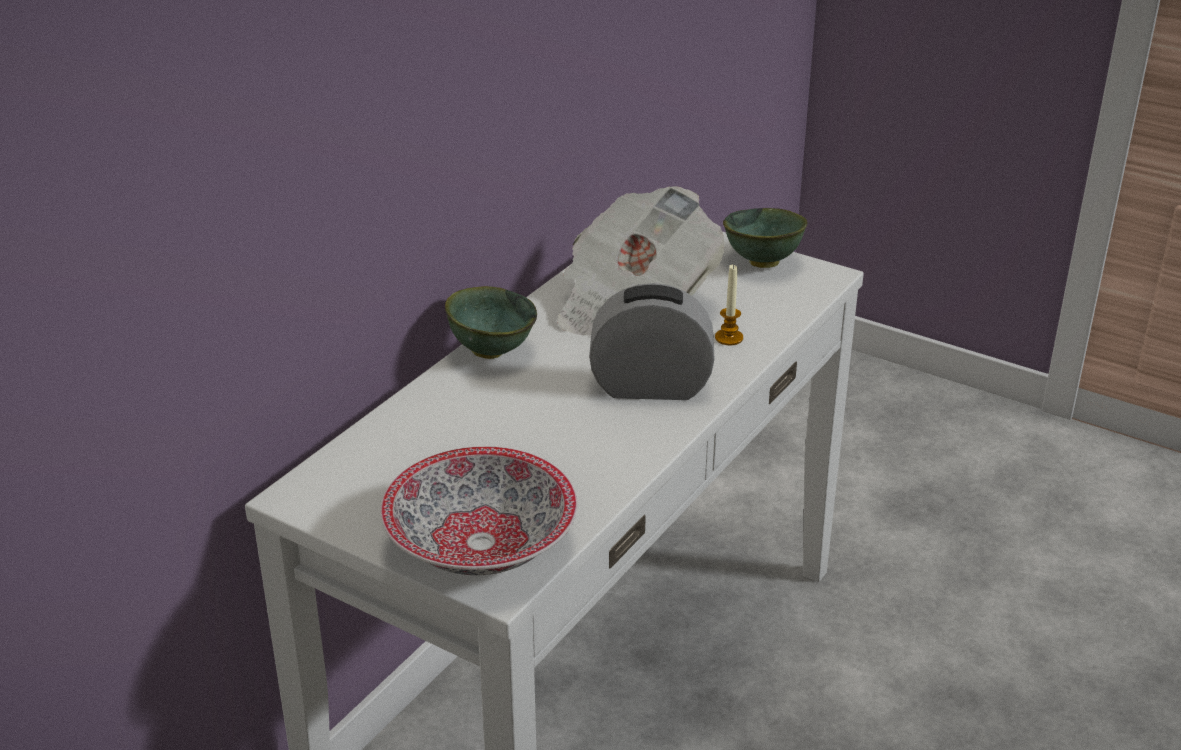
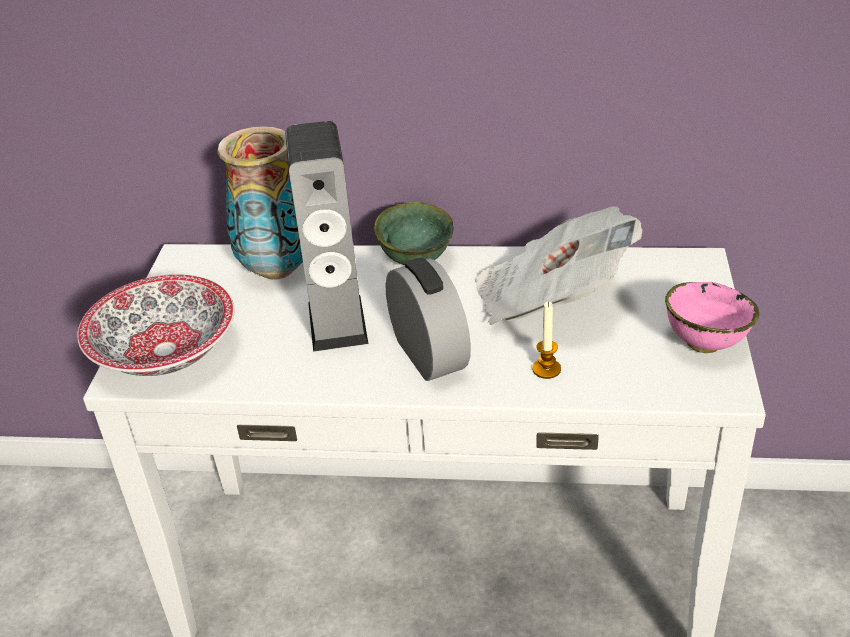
camera: 65 degrees right, 5 degrees up
green bowl [723,208,808,268] -> pink bowl [665,282,759,353]
none -> vase [217,126,303,280]
none -> speaker [285,121,369,352]

